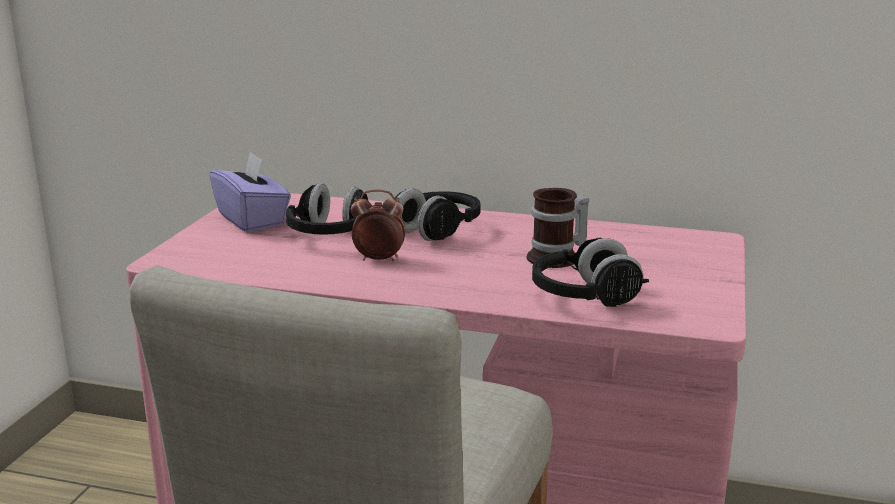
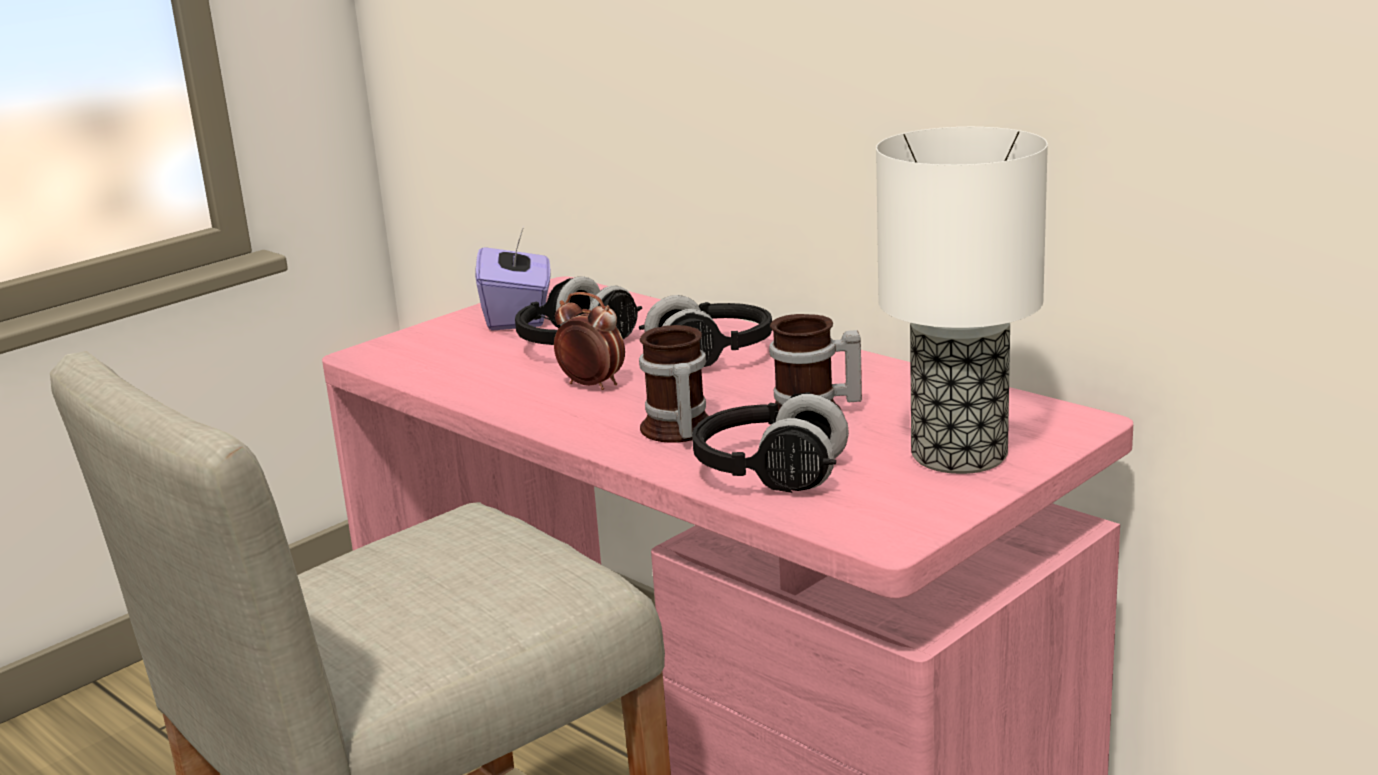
camera: 30 degrees right, 0 degrees up
none -> mug [639,325,708,443]
none -> table lamp [876,127,1048,474]

